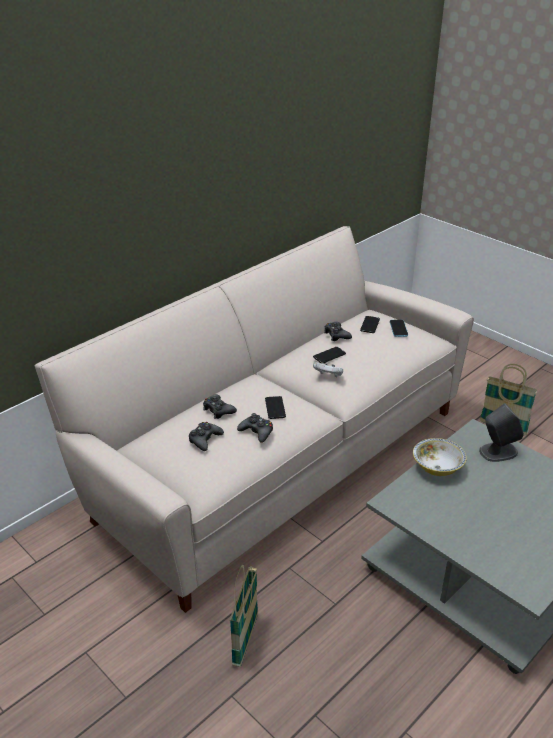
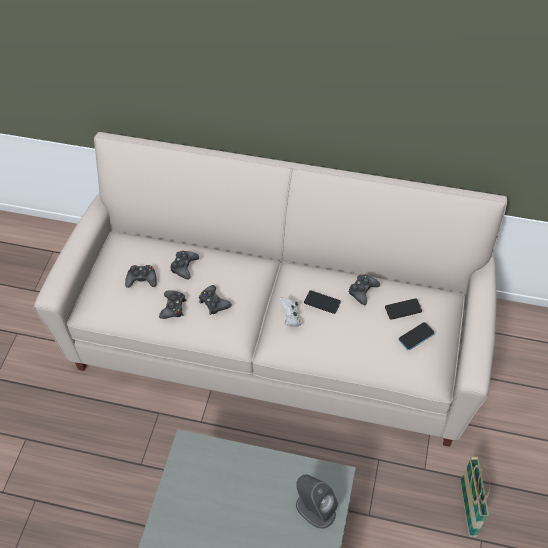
camera: 60 degrees right, 20 degrees up
basket [230,565,258,667] -> none
phone [265,396,286,419] -> black game controller [199,285,232,315]
bowl [413,438,467,476] -> none

